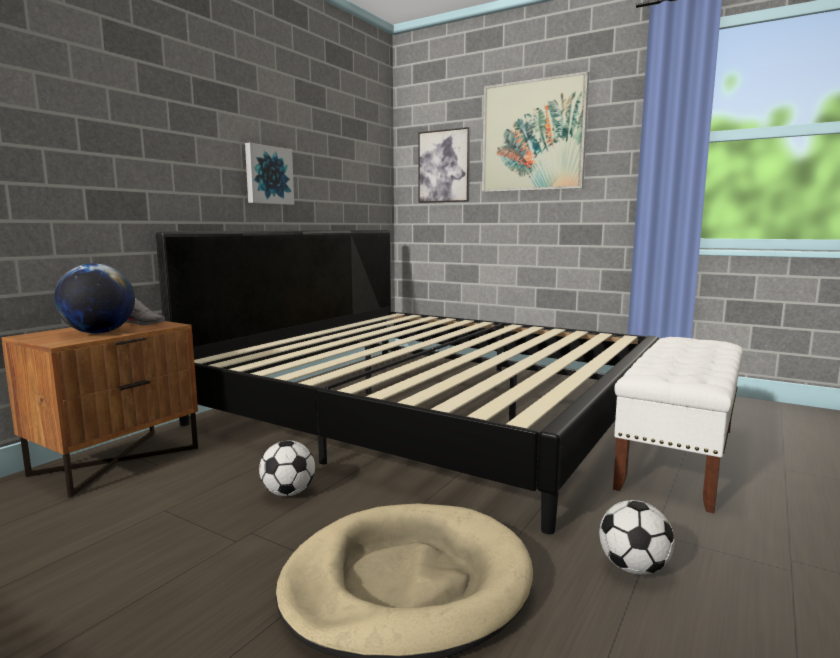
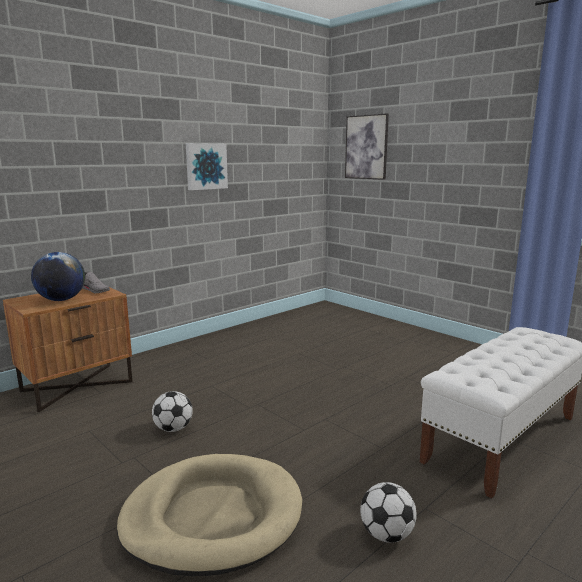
camera: 15 degrees right, 5 degrees up
bed [156,230,659,534] -> none
picture [482,71,589,192] -> none

